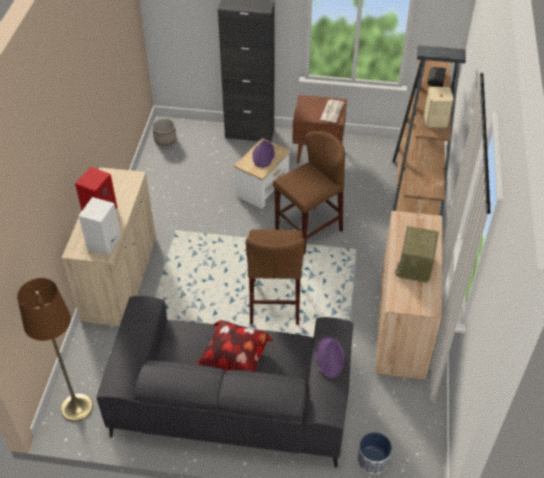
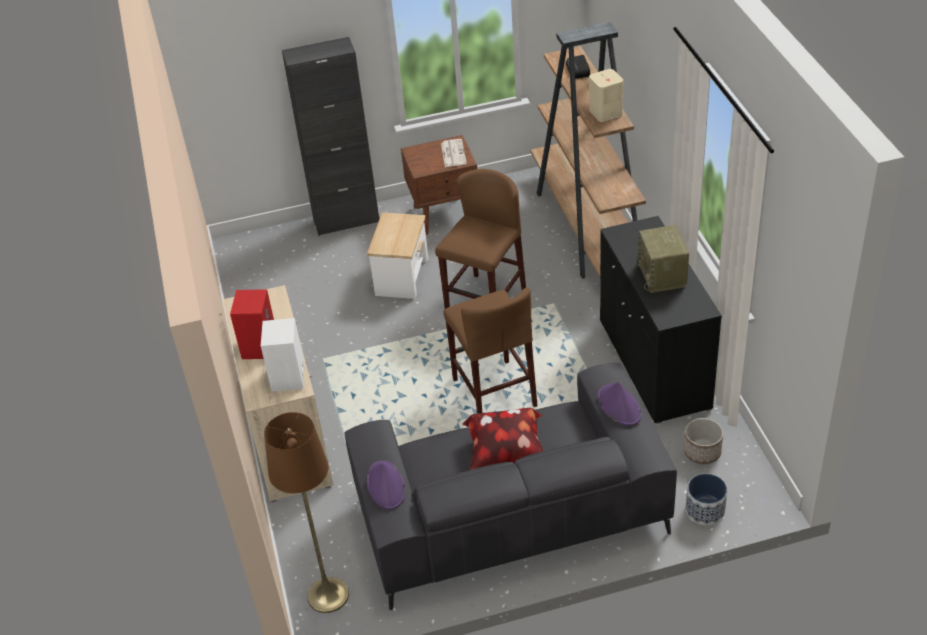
camera: 20 degrees left, 5 degrees down
planter [152,119,177,146] -> planter moved to [684,418,723,464]
purple hat [252,140,275,168] -> purple hat moved to [367,460,405,509]
beige cabinet [375,211,442,380] -> black cabinet [600,216,722,424]

